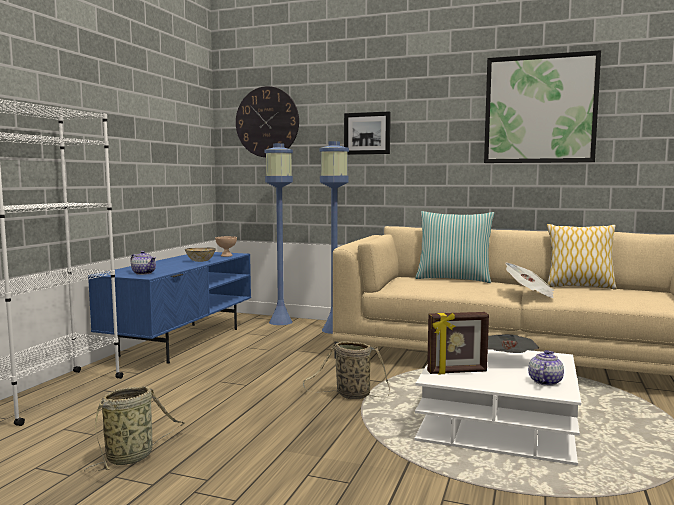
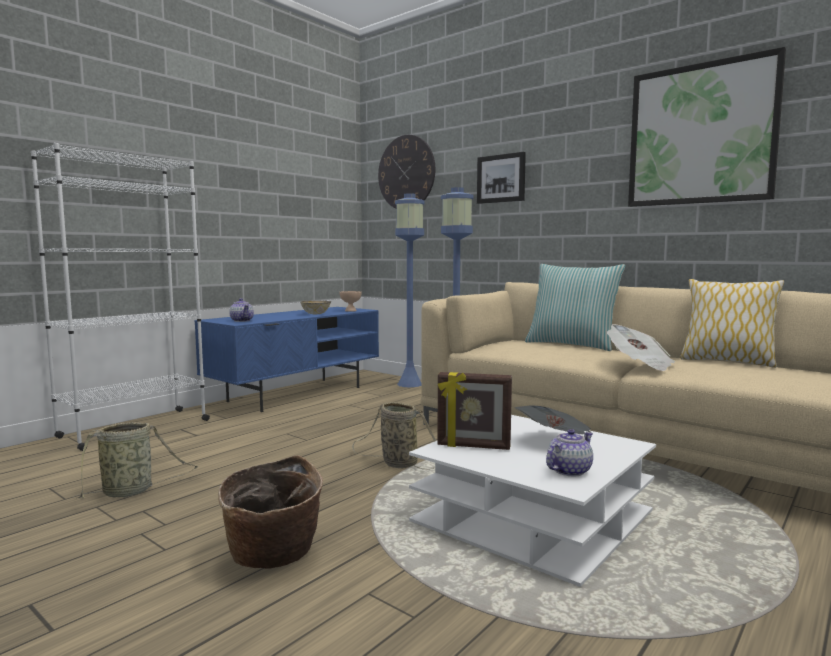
camera: 20 degrees right, 0 degrees up
none -> basket [218,455,323,569]

